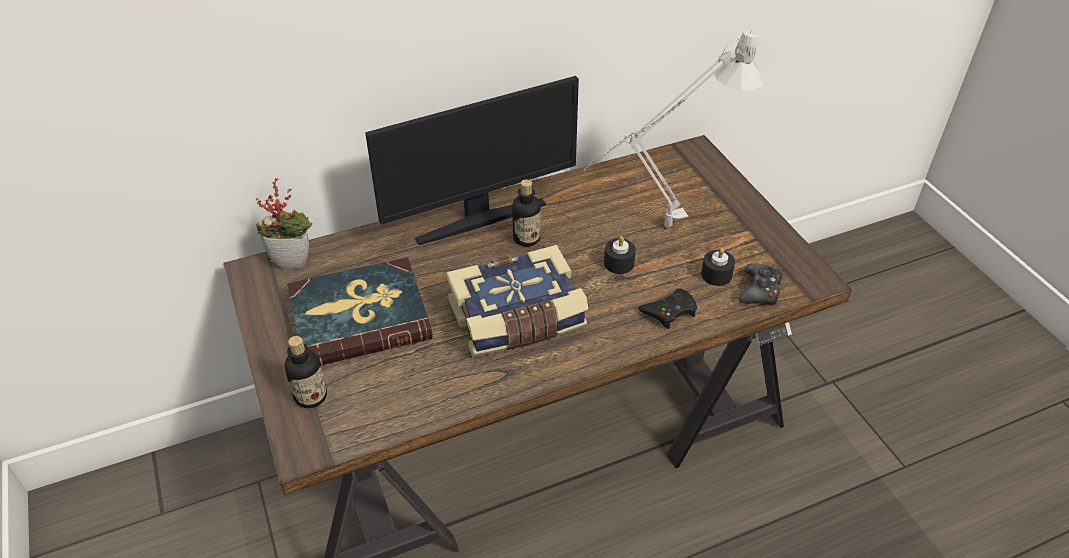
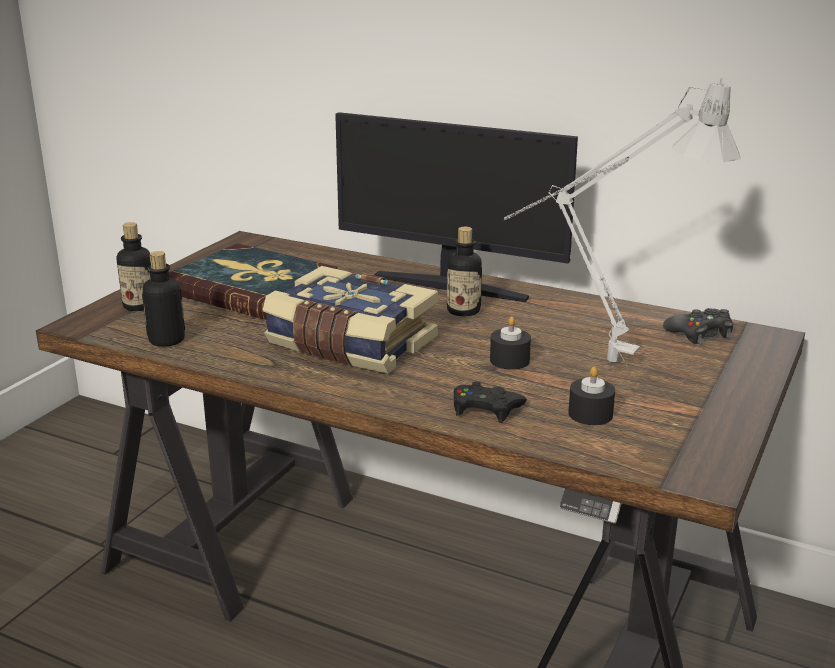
camera: 50 degrees right, 20 degrees down
potted plant [256,178,312,269] -> none
black game controller [739,263,783,305] -> black game controller moved to [663,308,733,344]
none -> bottle [142,251,185,347]

